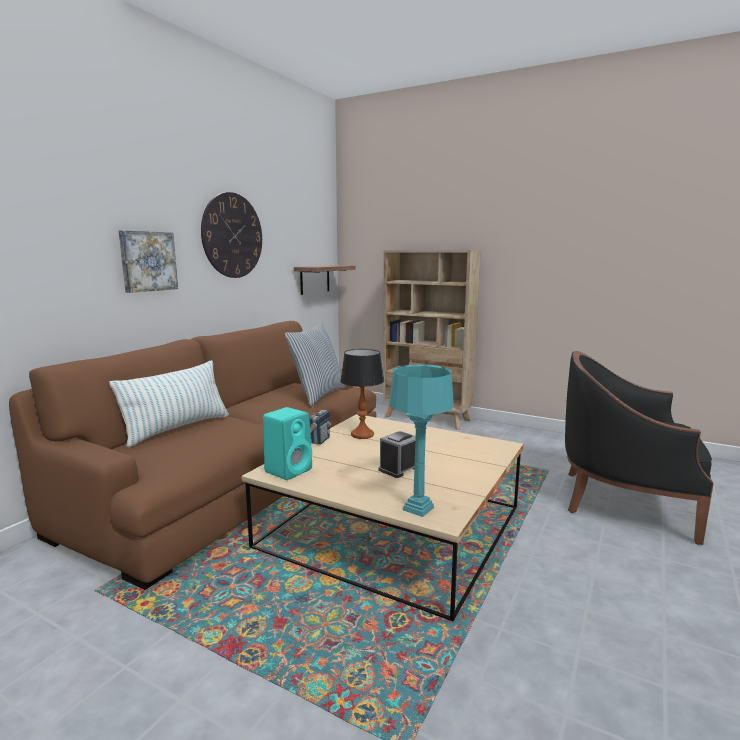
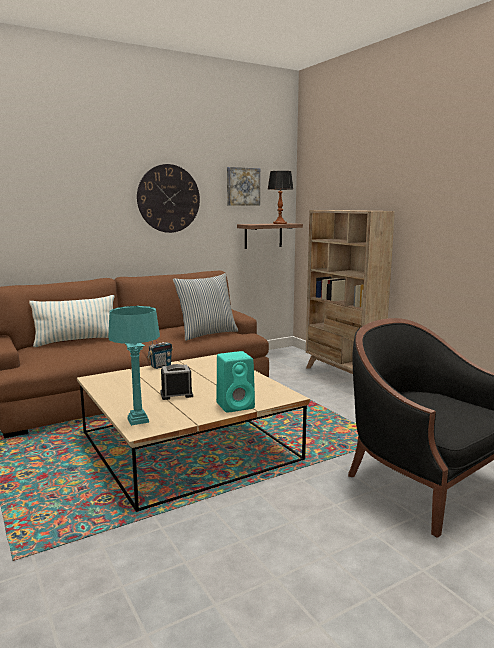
camera: 30 degrees right, 0 degrees up
picture [119,230,178,293] -> picture moved to [227,167,260,205]
turquoise speaker [263,407,312,480] -> turquoise speaker moved to [216,351,255,413]
table lamp [340,349,384,439] -> table lamp moved to [268,171,293,224]

